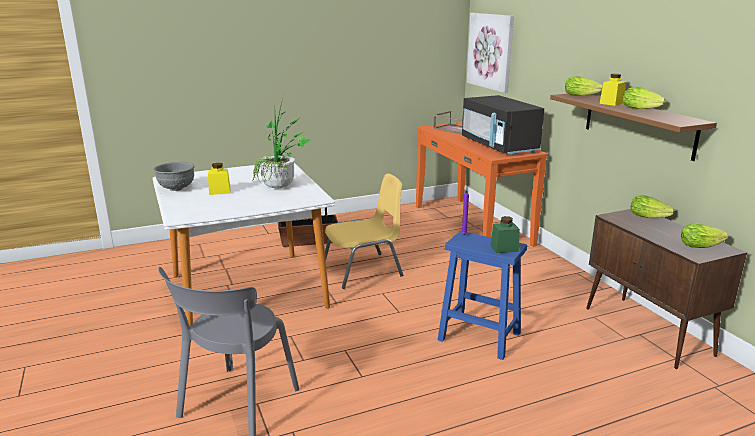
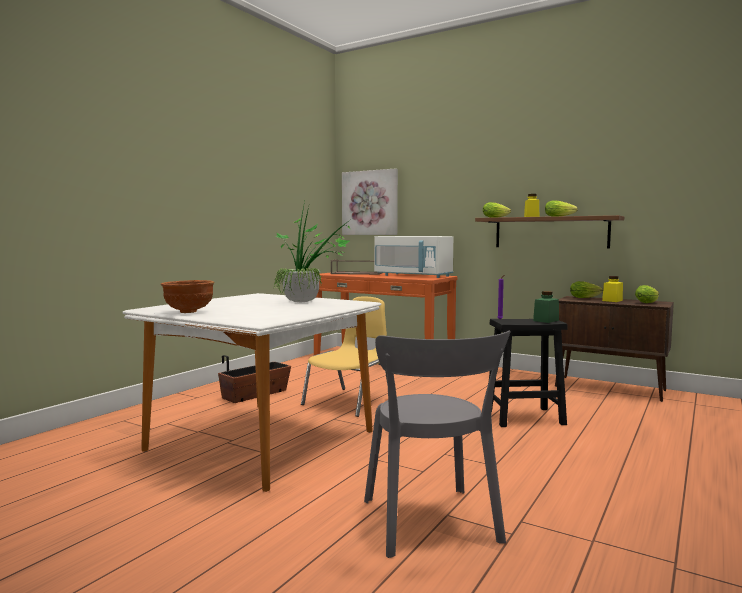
camera: 35 degrees left, 15 degrees down
grey bowl [153,162,195,191] -> brown bowl [161,280,215,313]
yellow jar [208,163,231,195] -> yellow jar moved to [602,276,623,302]
blue stool [438,231,527,360] -> black stool [489,319,567,427]
black microwave [462,95,544,156] -> white microwave [374,236,453,278]

